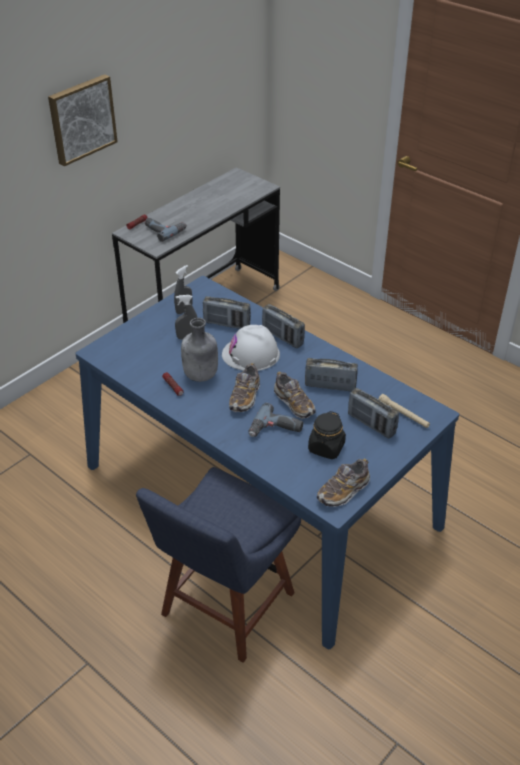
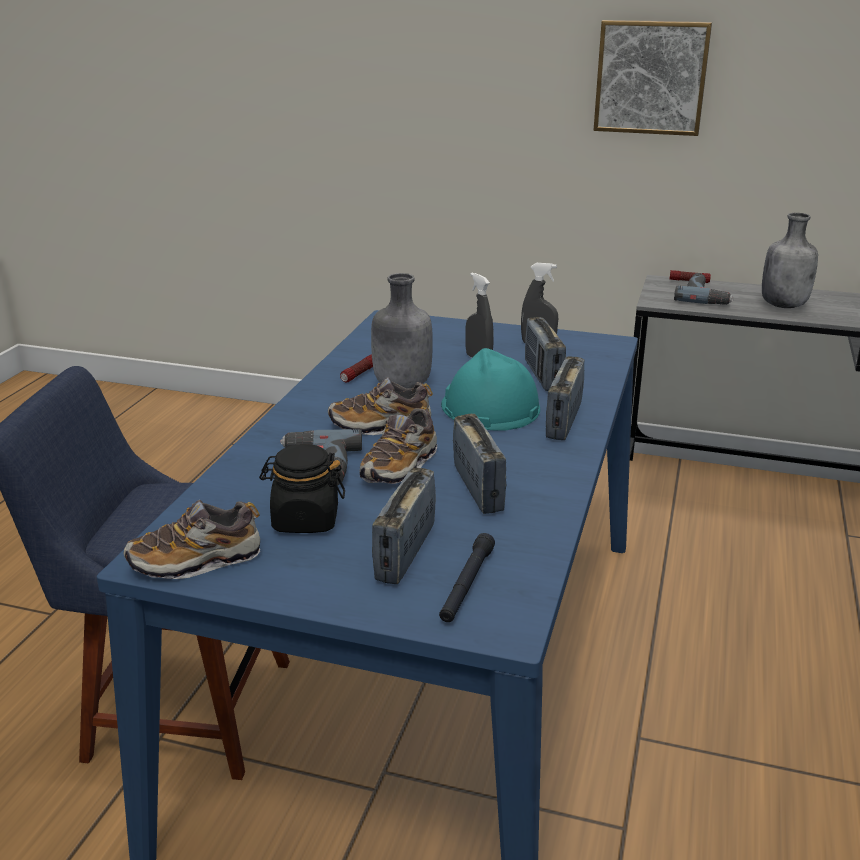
camera: 65 degrees right, 15 degrees down
white hard hat [222,325,280,371] -> turquoise hard hat [441,348,540,431]
shoe [317,458,370,507] -> shoe turned 45 degrees counterclockwise [124,500,260,579]
beige flashlight [378,394,430,428] -> black flashlight [439,533,495,622]
none -> grey bottle [762,213,818,308]

